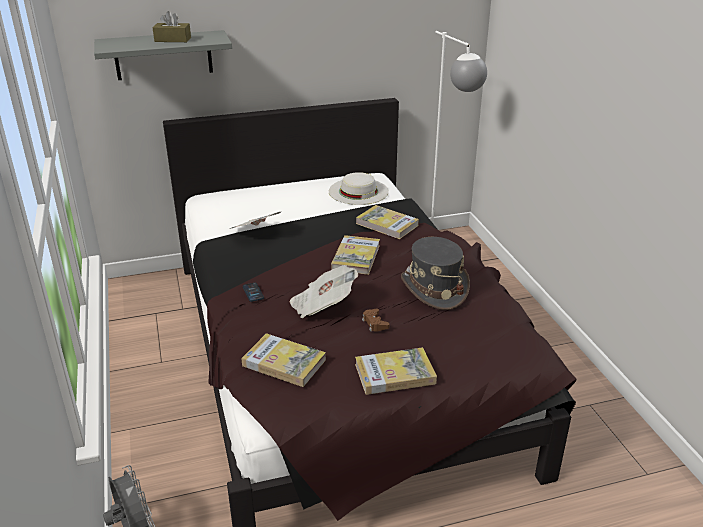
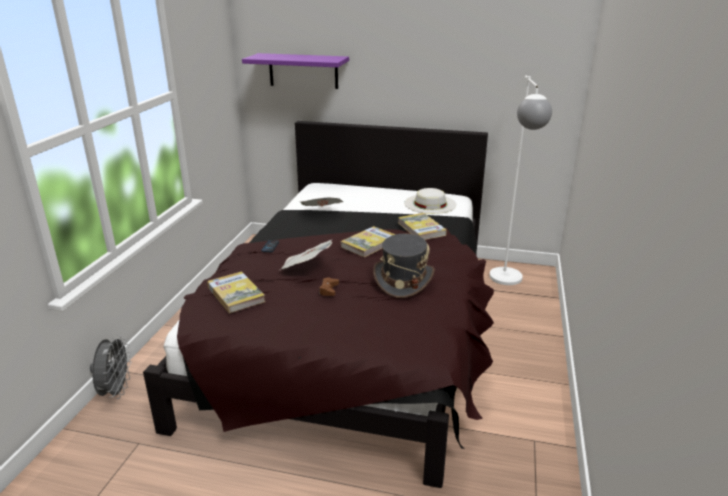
camera: 30 degrees right, 5 degrees down
grey shelf [94,30,232,80] -> purple shelf [242,53,349,89]
brown tissue box [152,11,191,42] -> none
book [355,347,437,395] -> none

